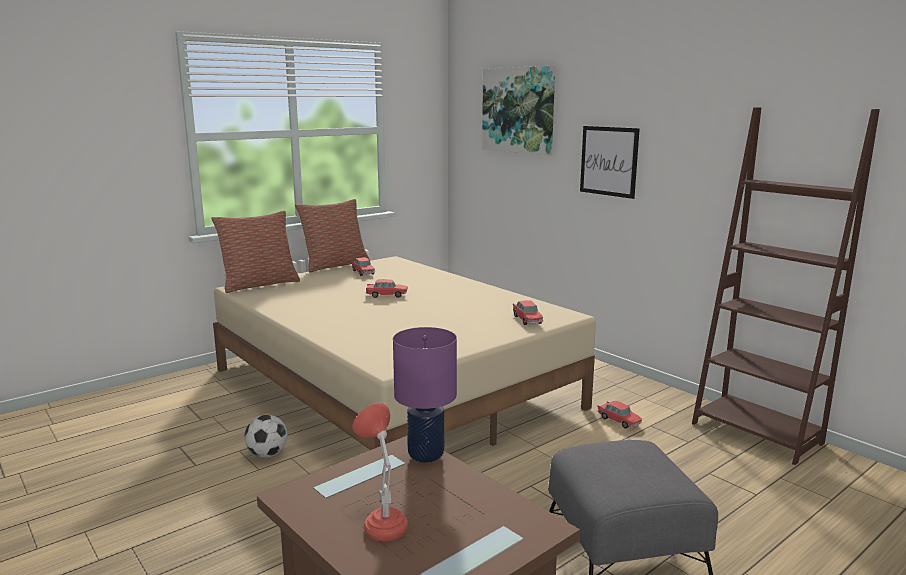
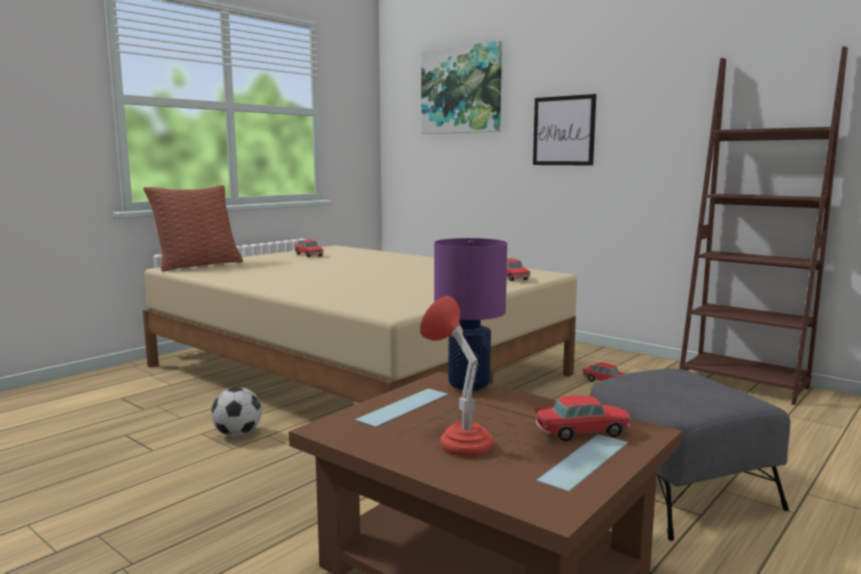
camera: 10 degrees left, 5 degrees down
pillow [295,199,370,272] -> none
toy car [366,279,408,298] -> toy car moved to [535,395,630,441]

